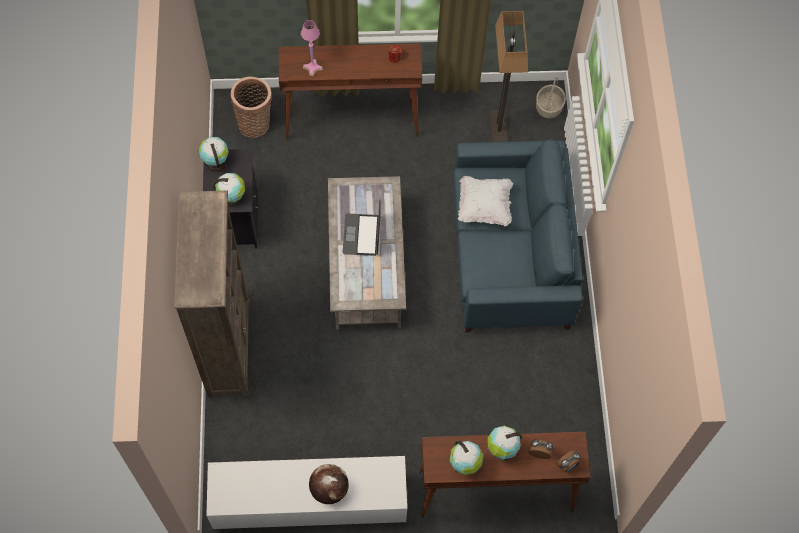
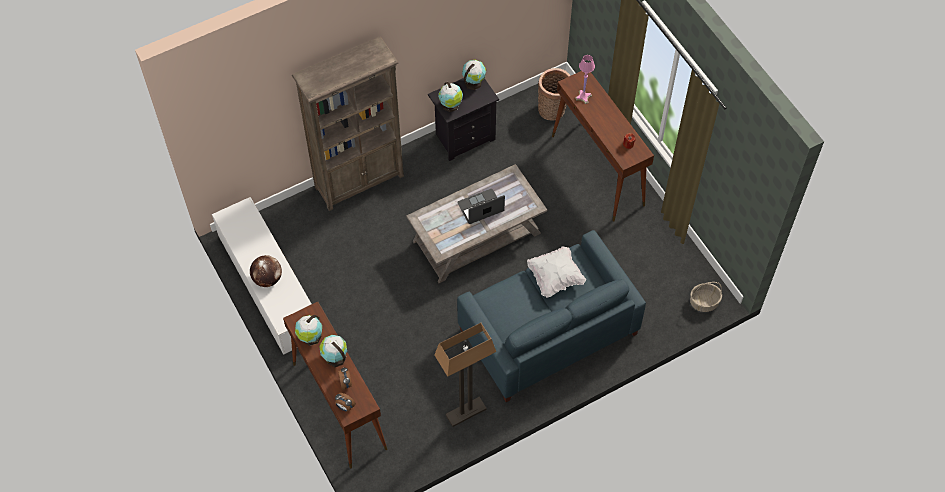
camera: 65 degrees right, 5 degrees down
floor lamp [490,11,528,142] -> floor lamp moved to [435,323,496,427]

